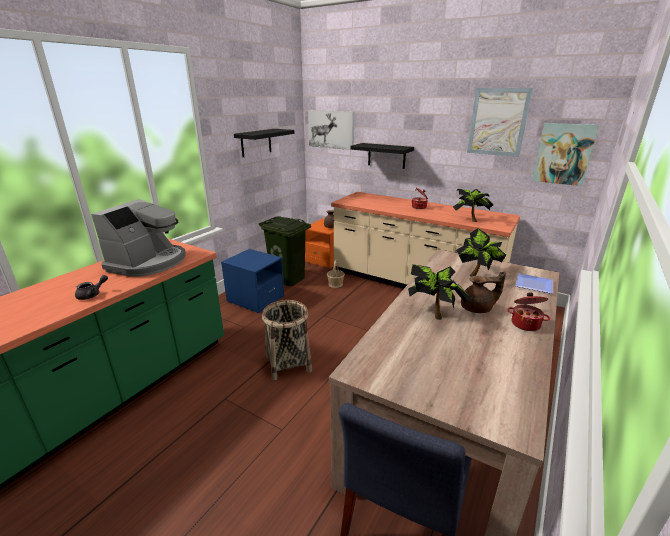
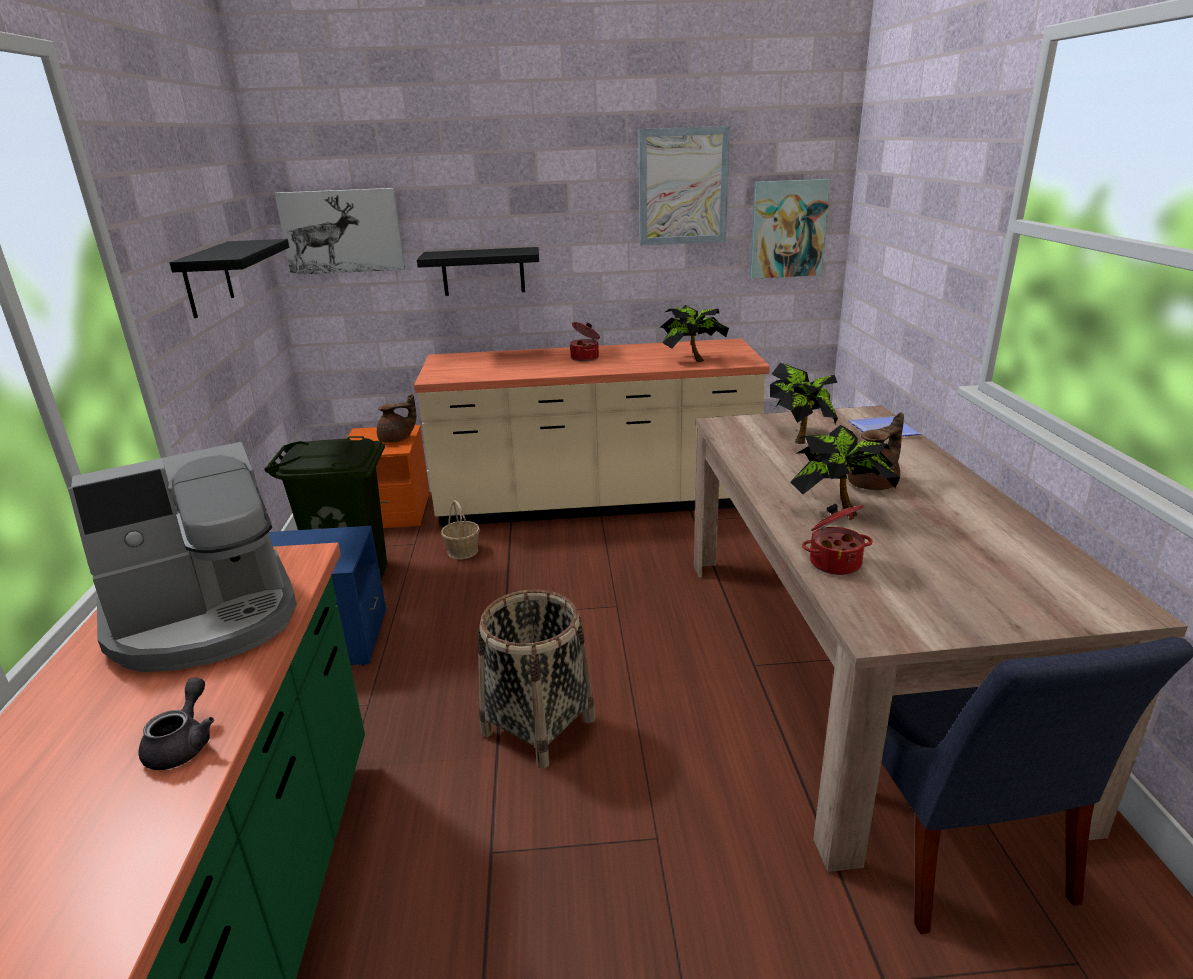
camera: 35 degrees left, 0 degrees up
coffee machine [91,199,186,277] -> coffee machine turned 75 degrees clockwise [68,442,297,672]
cooking pot [507,293,550,331] -> cooking pot moved to [802,504,873,575]

